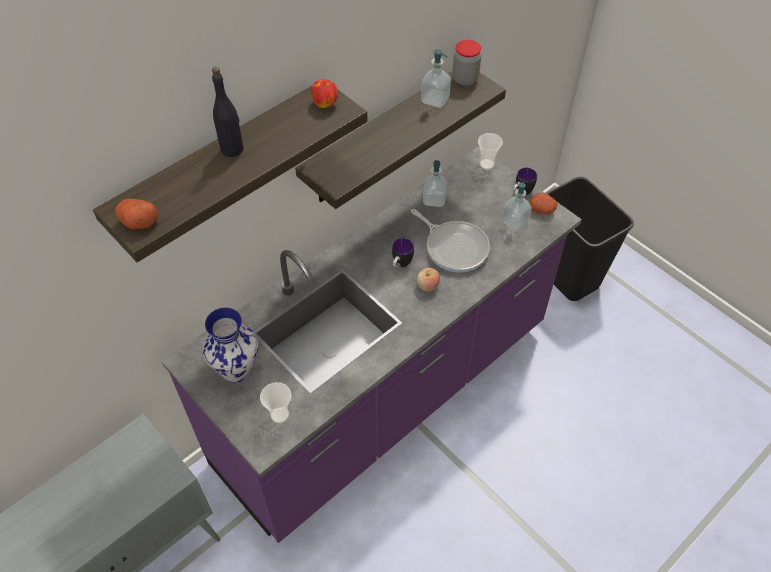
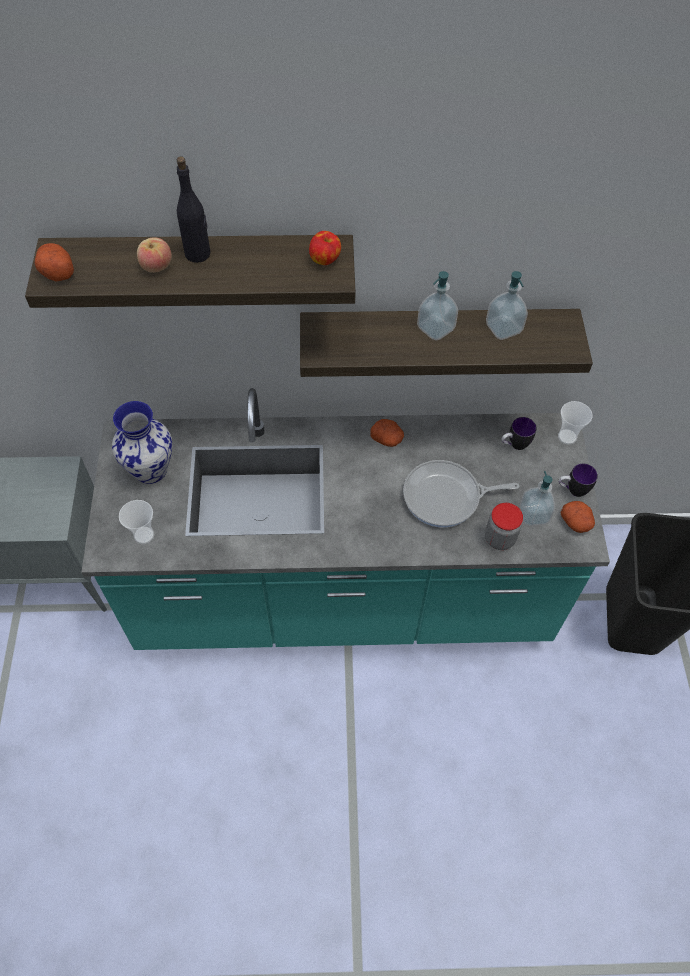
camera: 40 degrees right, 5 degrees up
purple counter [161,146,582,543] -> turquoise counter [81,388,610,650]
mug [392,238,414,268] -> mug moved to [501,417,537,450]
frying pan [411,209,490,273] -> frying pan turned 90 degrees clockwise [403,460,519,528]
apple [417,268,440,292] -> apple moved to [137,237,172,273]
soap dispenser [423,160,447,207] -> soap dispenser moved to [417,271,458,341]
jar [452,40,482,86] -> jar moved to [485,503,523,550]
none -> potato [370,419,404,447]

